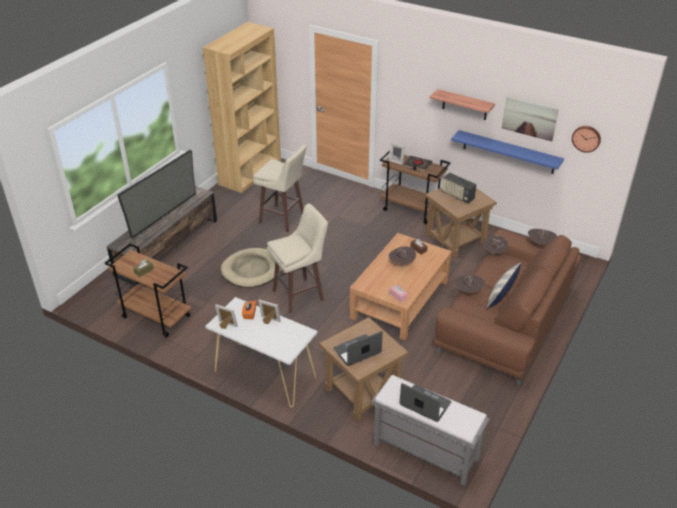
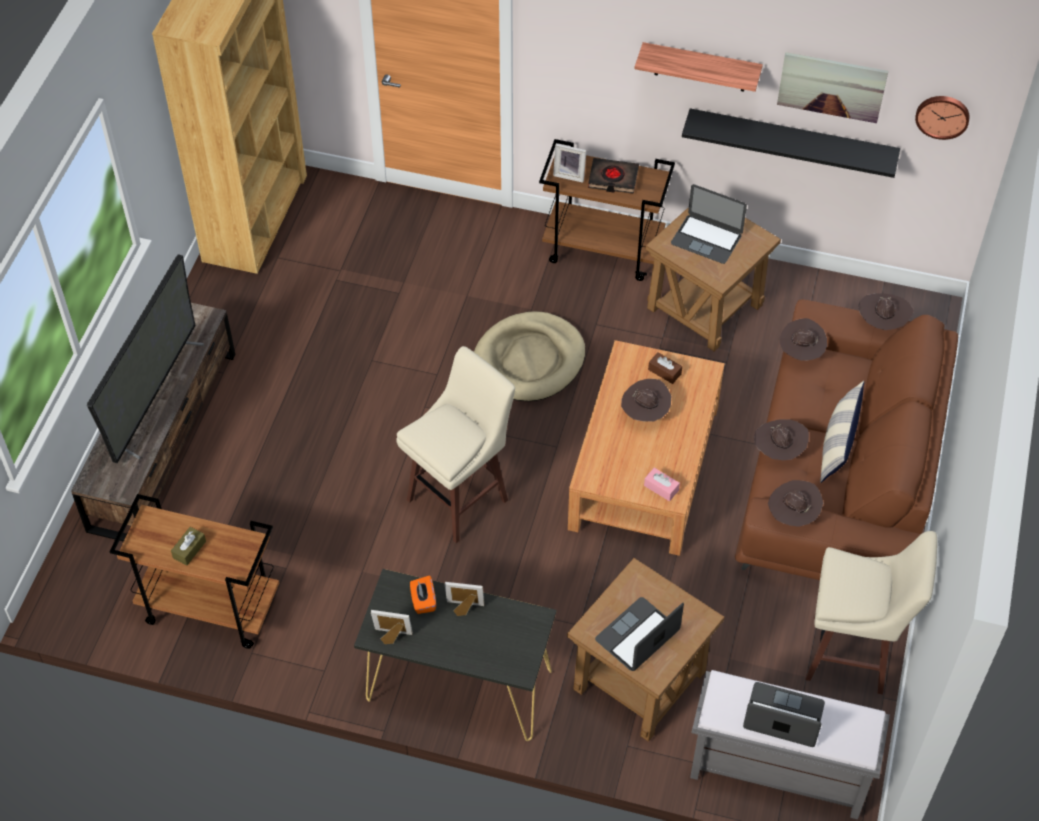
camera: 15 degrees left, 15 degrees up
white console table [205,297,318,407] -> black console table [354,569,556,741]
beige dog bed [221,248,282,288] -> beige dog bed moved to [474,311,585,401]
beige stool [253,145,306,232] -> beige stool moved to [806,531,937,695]
radio [441,173,477,203] -> laptop [671,184,747,264]
blue shelf [451,130,564,174] -> black shelf [682,108,900,178]
none -> brown hat [768,480,823,527]

